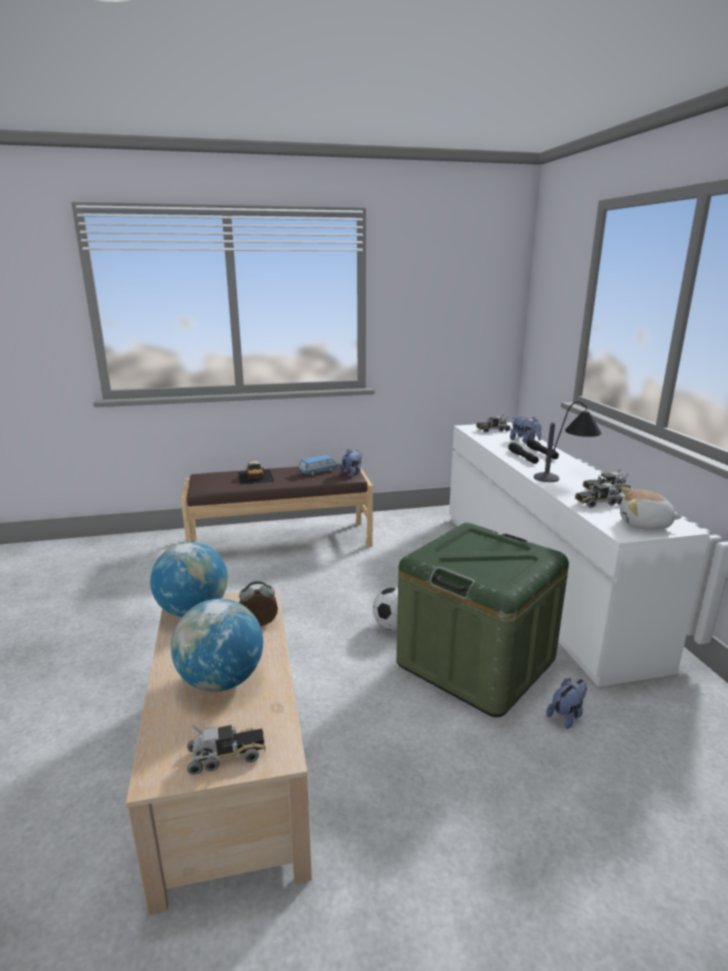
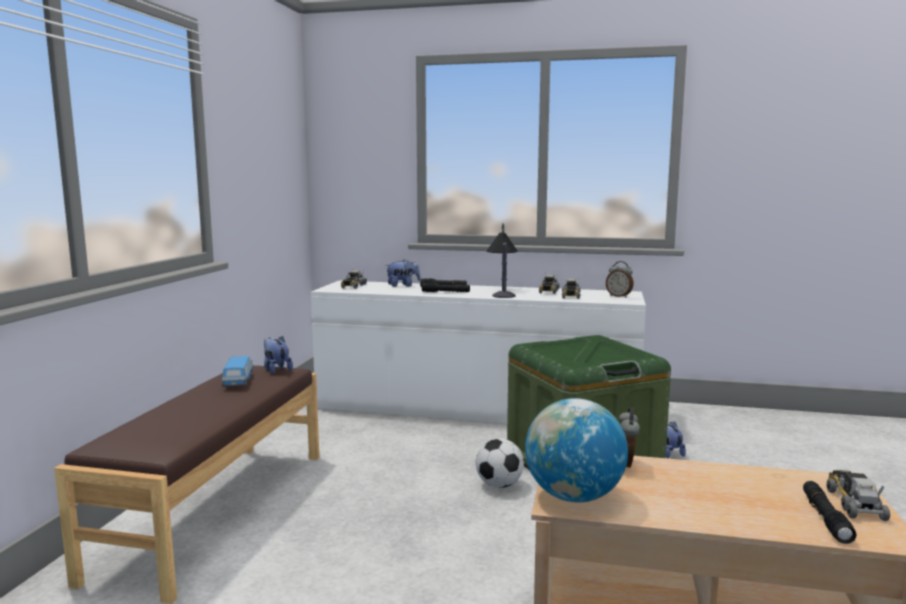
camera: 65 degrees left, 10 degrees down
globe [171,599,263,692] -> none
toy car [238,461,274,485] -> none
plush toy [620,487,682,530] -> alarm clock [606,261,634,298]
none -> black flashlight [803,481,856,544]

